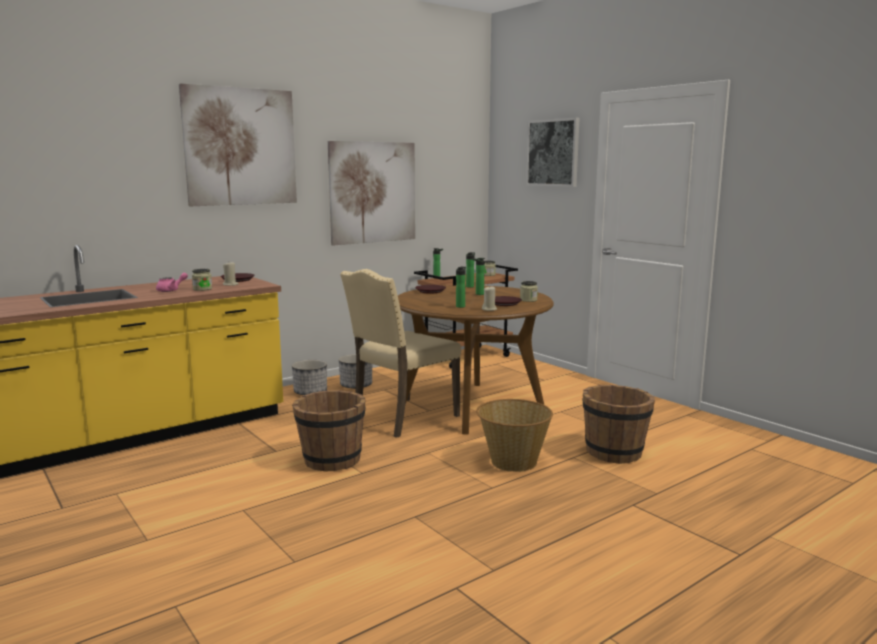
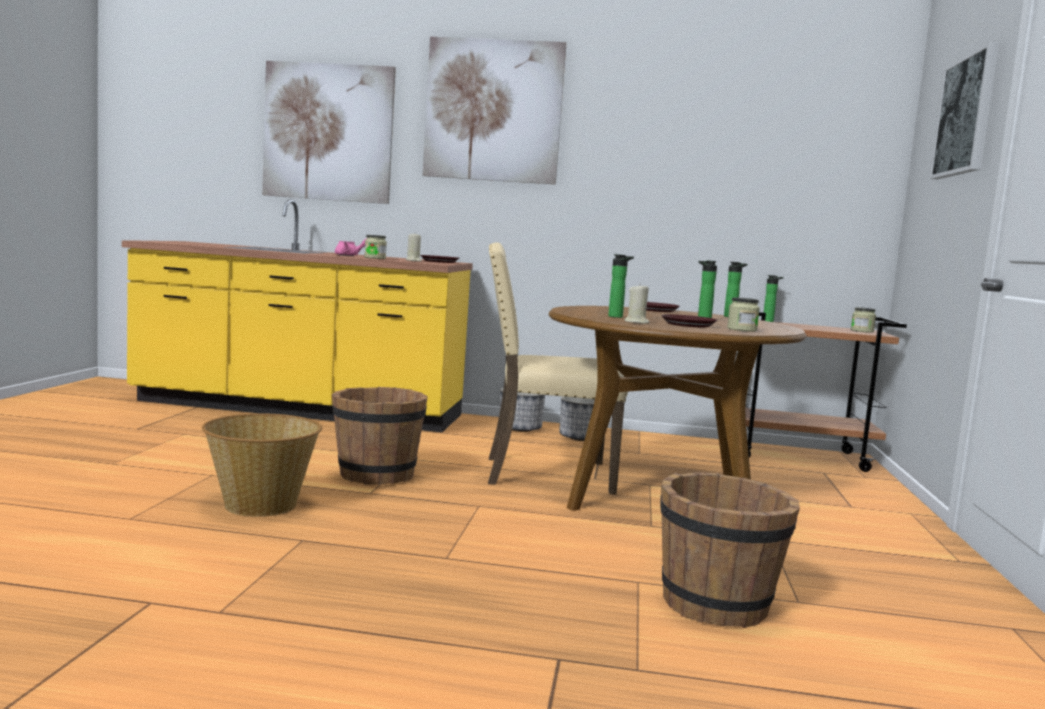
camera: 45 degrees right, 5 degrees down
picture [328,141,415,246] -> picture moved to [262,61,396,204]
basket [476,399,553,472] -> basket moved to [202,413,322,517]

